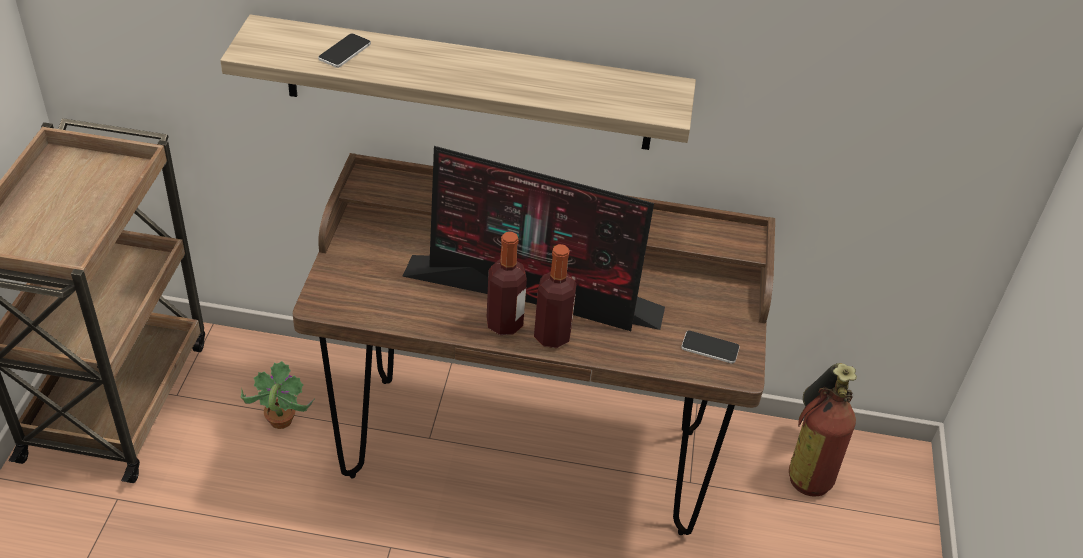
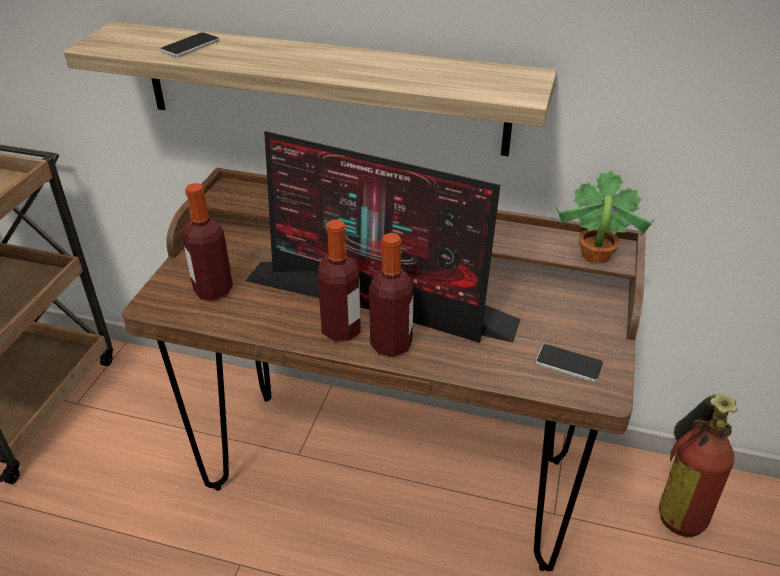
camera: 10 degrees right, 5 degrees down
potted plant [240,361,315,429] -> potted plant moved to [556,171,655,264]
none -> bottle [182,183,233,301]

